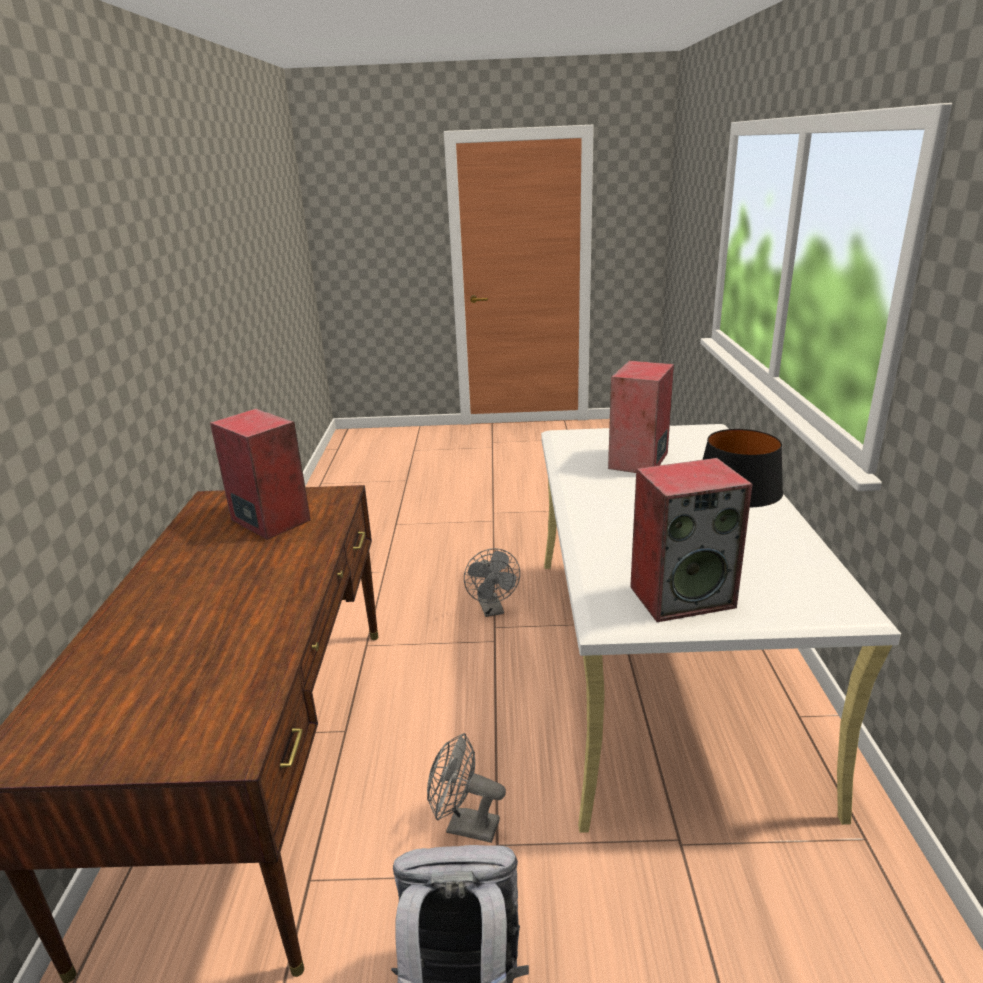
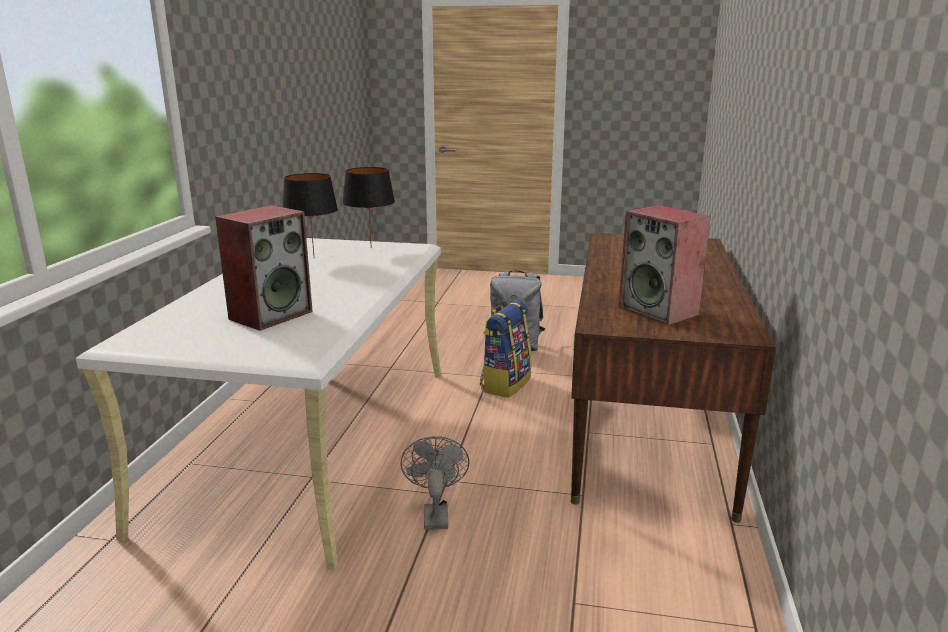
camera: 170 degrees left, 5 degrees down
grey fan [427,733,506,843] -> backpack [480,301,532,398]
speaker [630,458,753,622] -> black table lamp [343,167,395,248]

